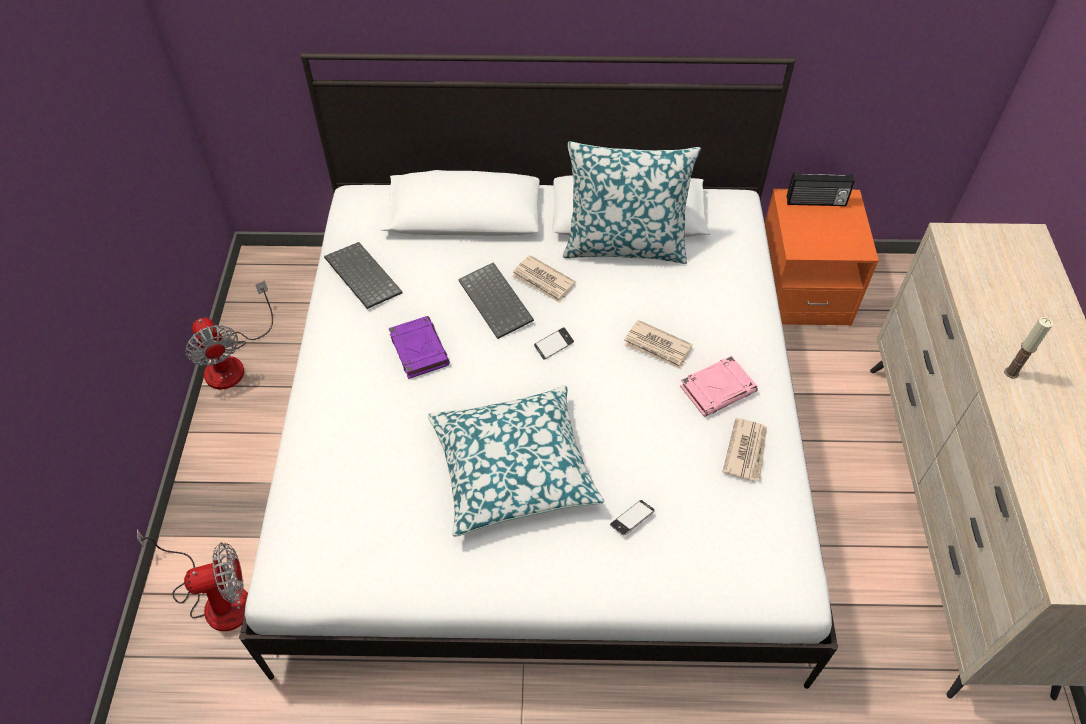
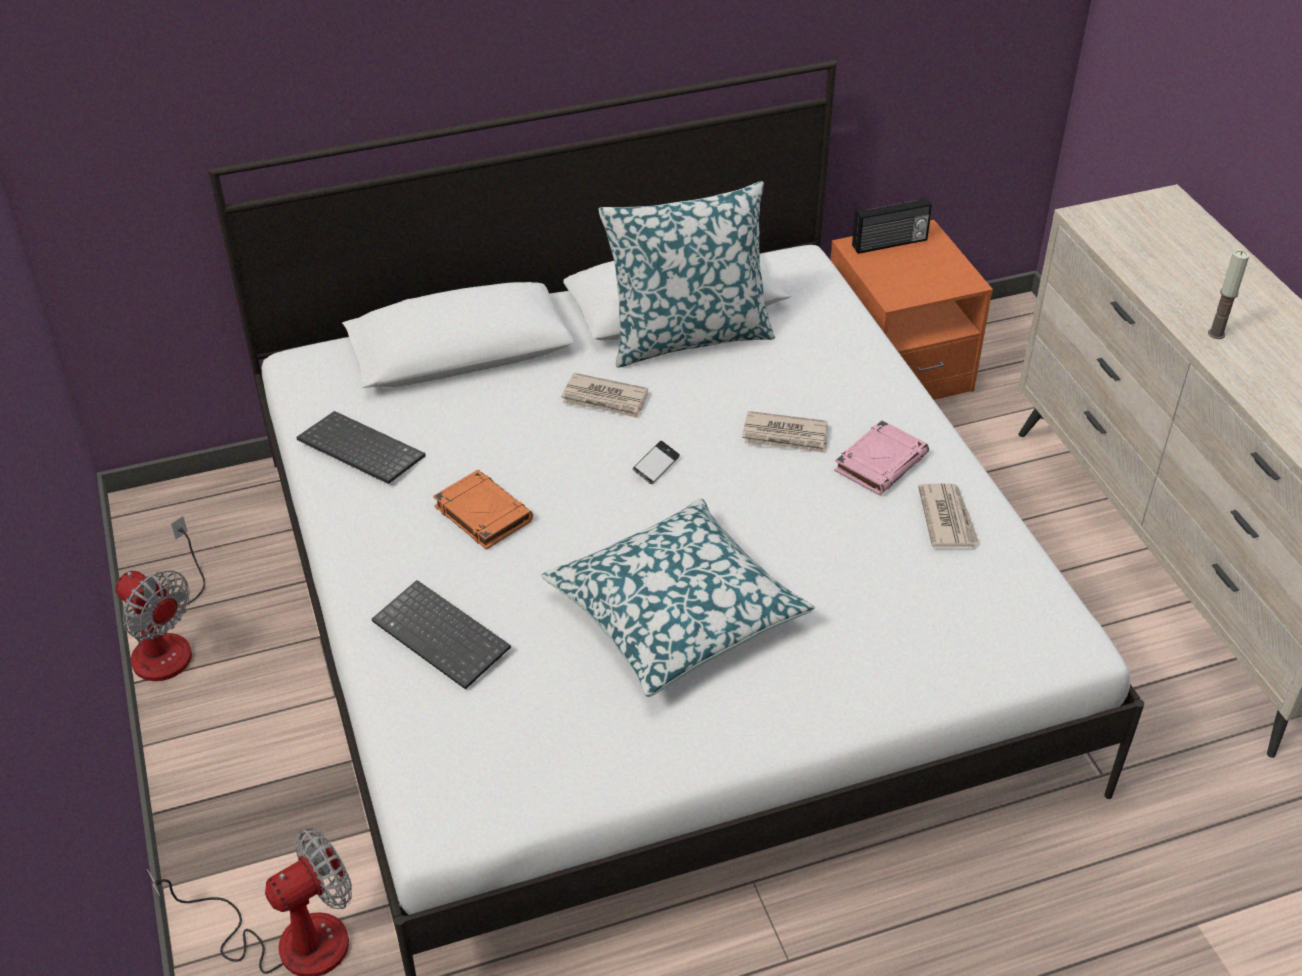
camera: 20 degrees left, 10 degrees down
purple book [389,316,450,379] -> orange book [433,470,533,550]
keyboard [458,262,534,339] -> keyboard moved to [372,580,511,690]
phone [610,500,655,536] -> none

